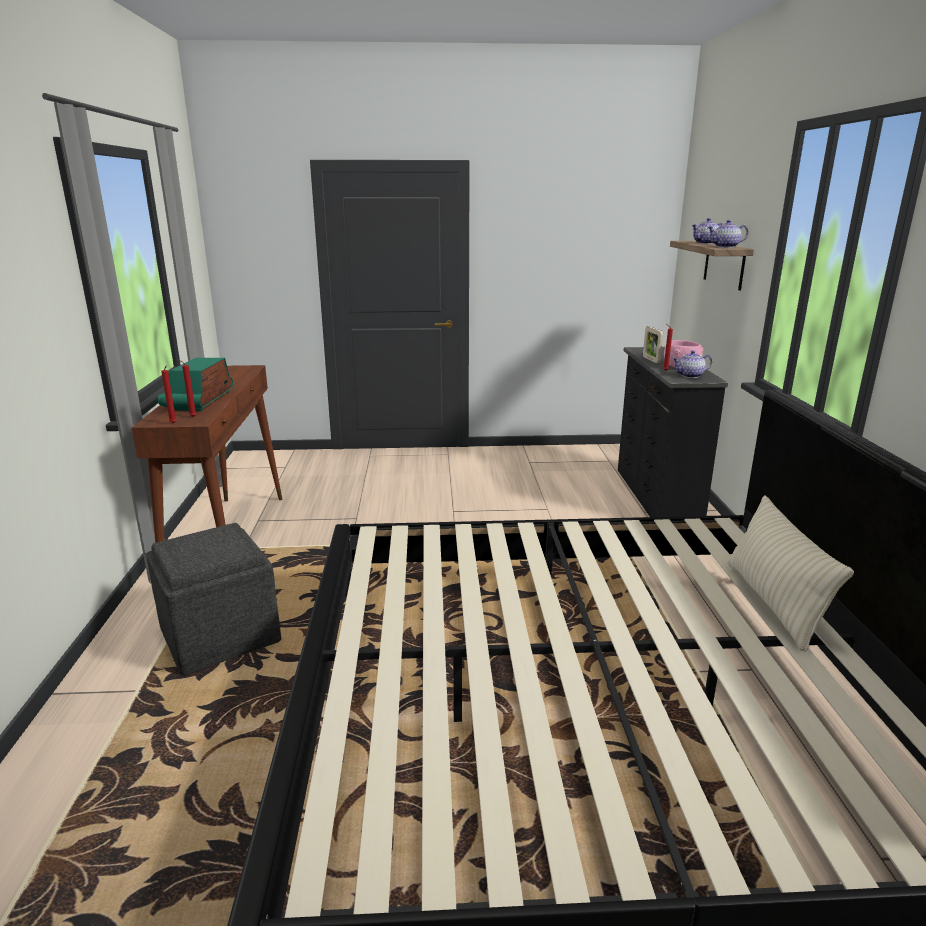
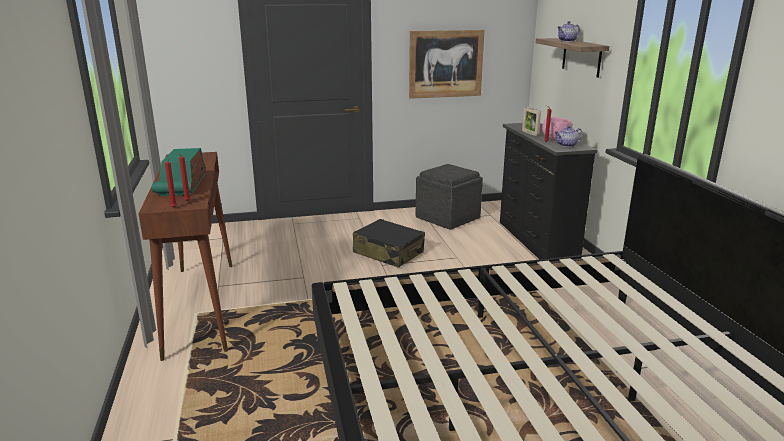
camera: 10 degrees left, 0 degrees up
grey ottoman [146,523,281,675] -> grey ottoman moved to [416,164,483,230]
teapot [707,220,748,248] -> none
beige pillow [727,495,854,652] -> none
none -> black suitcase [353,219,425,268]
none -> picture [409,30,484,99]

